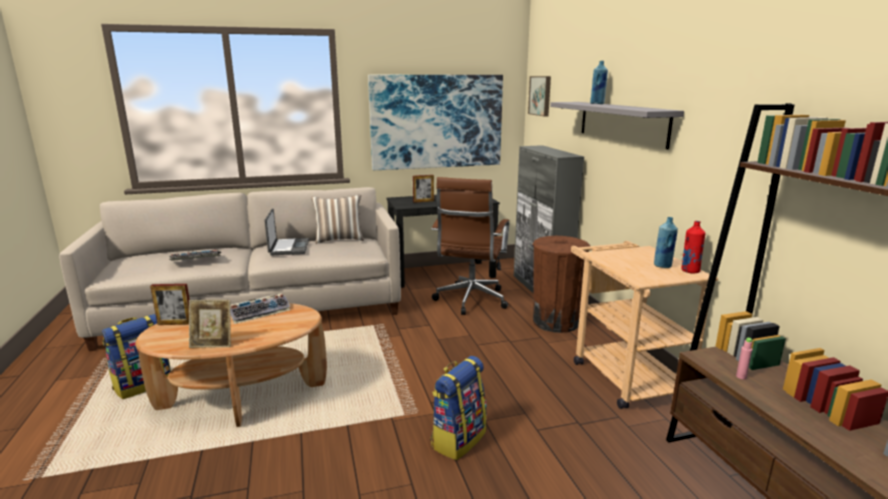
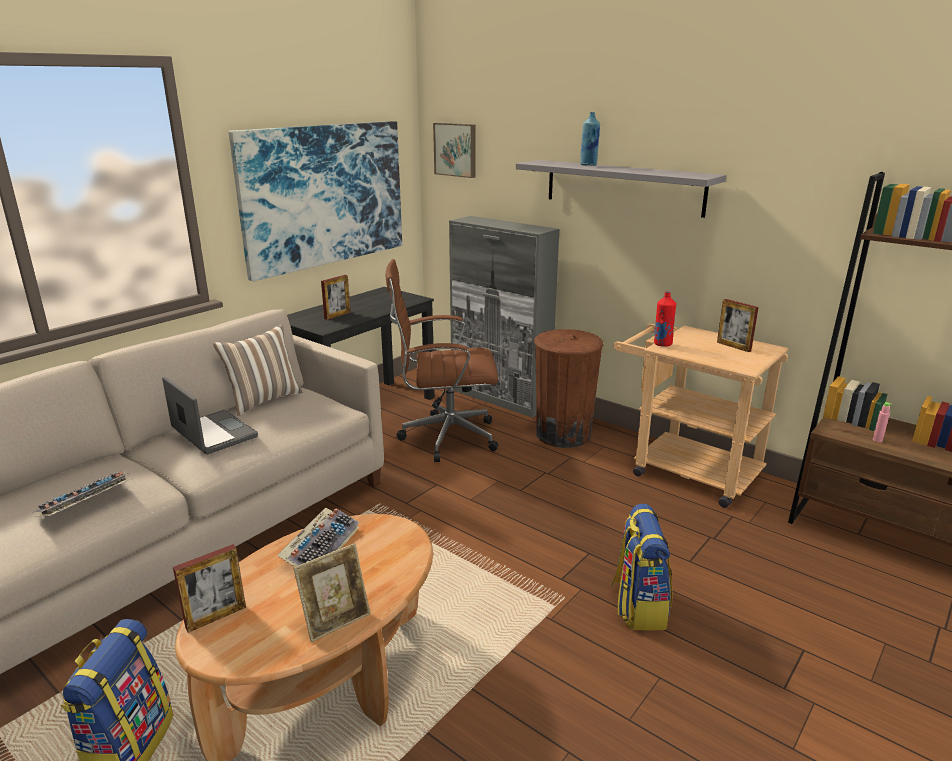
camera: 35 degrees left, 5 degrees up
brown office chair [432,177,509,315] -> brown office chair turned 105 degrees clockwise [386,259,498,462]
blue bottle [654,217,678,268] -> picture frame [717,299,759,352]
red bottle [681,221,706,274] -> red bottle moved to [654,291,676,347]

